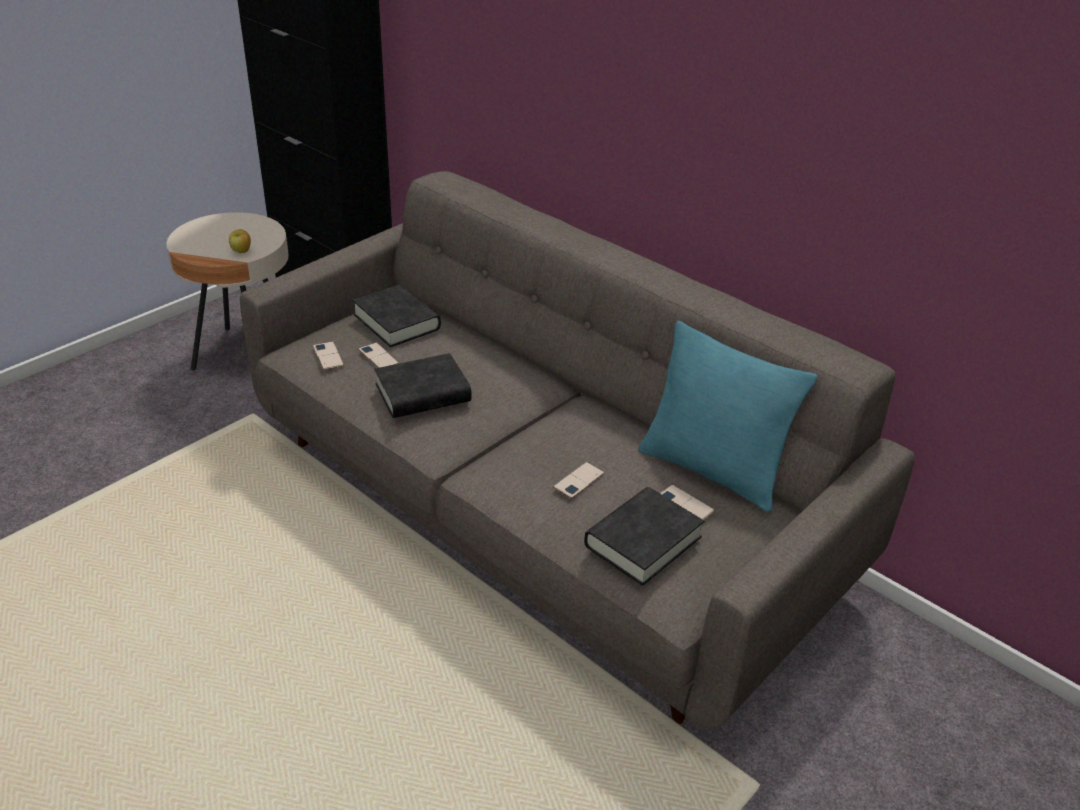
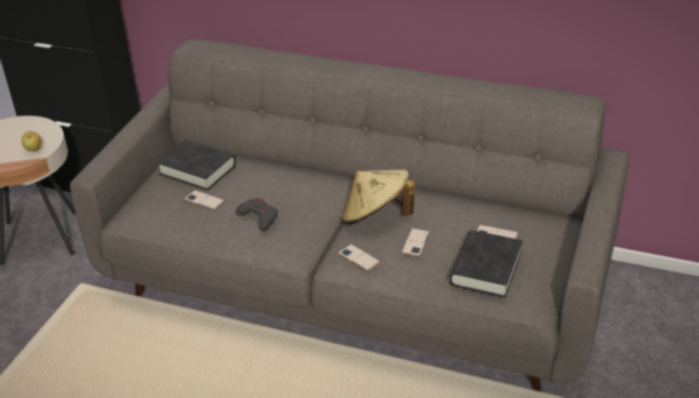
camera: 20 degrees left, 0 degrees up
phone [313,341,344,370] -> phone moved to [338,244,380,271]
black book [374,353,472,418] -> grey game controller [236,198,278,231]
turquoise pillow [638,321,818,512] -> none
none -> beige hat [342,169,415,224]

